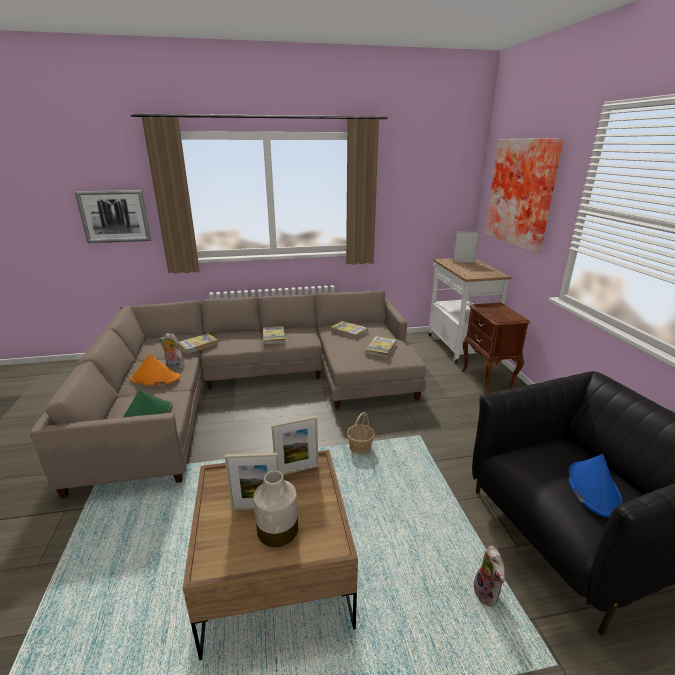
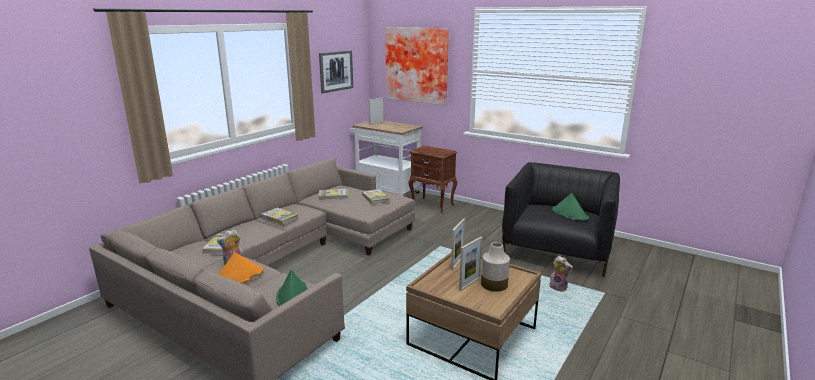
camera: 45 degrees left, 5 degrees down
picture [75,190,151,243] -> picture moved to [319,50,353,93]
basket [347,412,375,454] -> none
blue hat [568,454,622,518] -> green hat [552,193,589,221]

